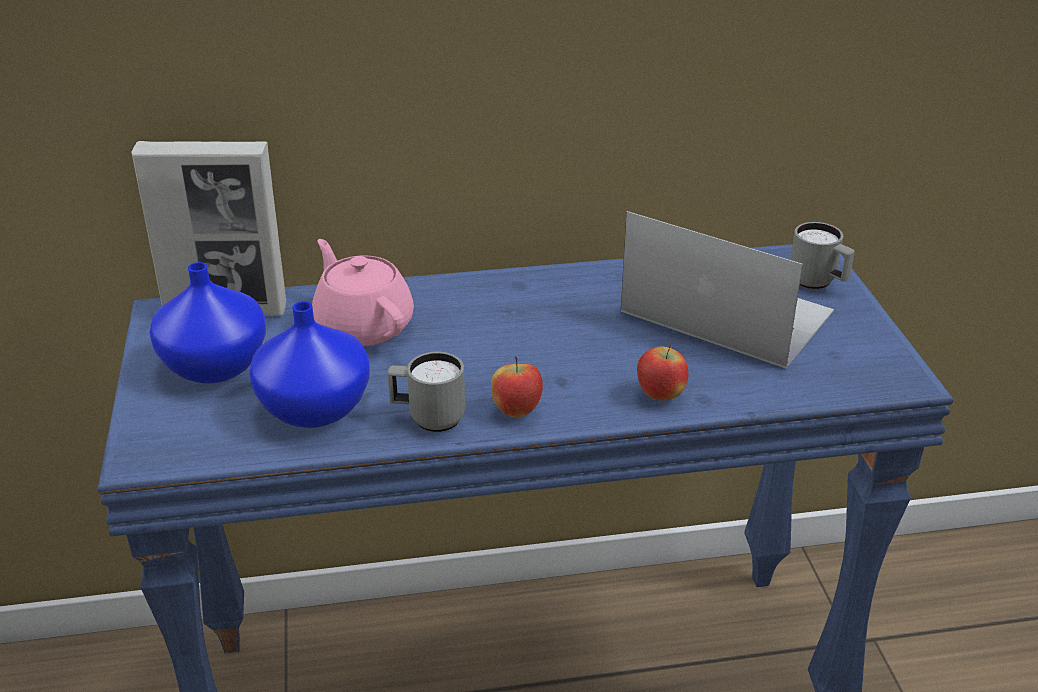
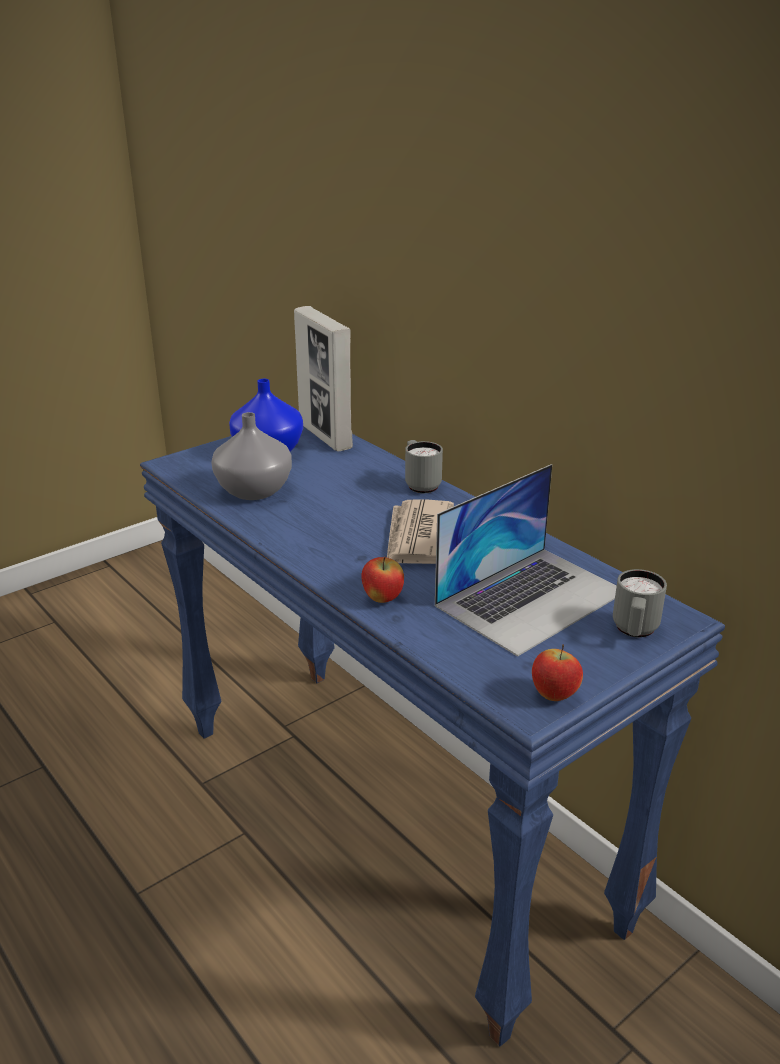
camera: 60 degrees right, 5 degrees down
blue vase [249,301,370,428] -> grey vase [211,412,292,500]
pink teapot [312,239,414,346] -> none
grey mug [387,352,465,432] -> grey mug moved to [405,440,443,493]
apple [491,356,543,418] -> apple moved to [532,645,583,701]
laptop [621,211,834,368] -> laptop turned 45 degrees clockwise [435,464,617,657]
none -> newspaper [387,499,454,564]

